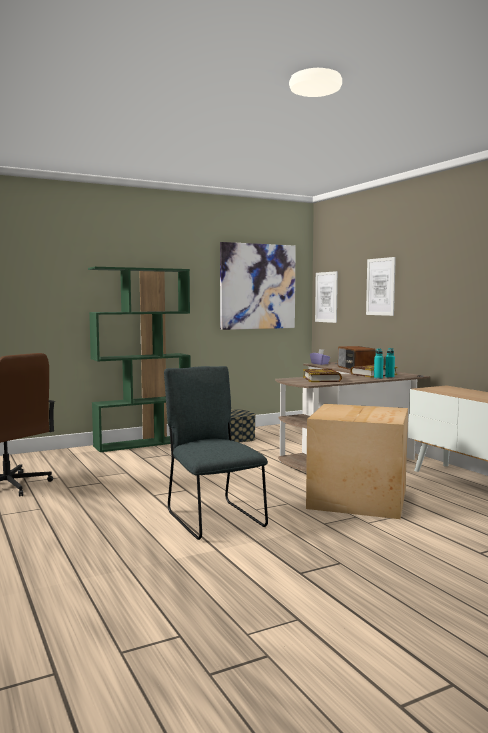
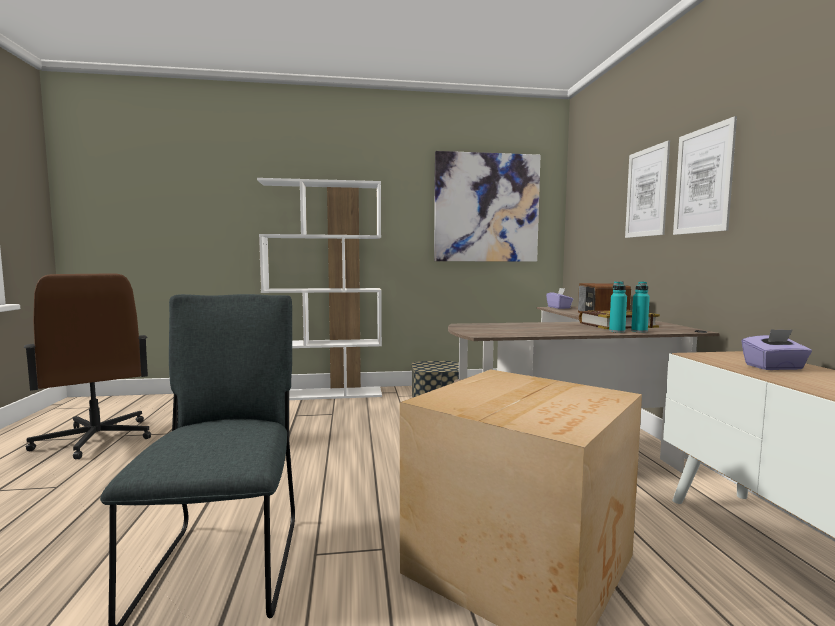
camera: 20 degrees right, 0 degrees up
green bookcase [88,267,191,452] -> white bookcase [257,178,382,400]
book [303,369,342,382] -> none
picture [315,271,338,323] -> picture moved to [673,116,737,235]
none -> purple tissue box [741,329,812,370]

